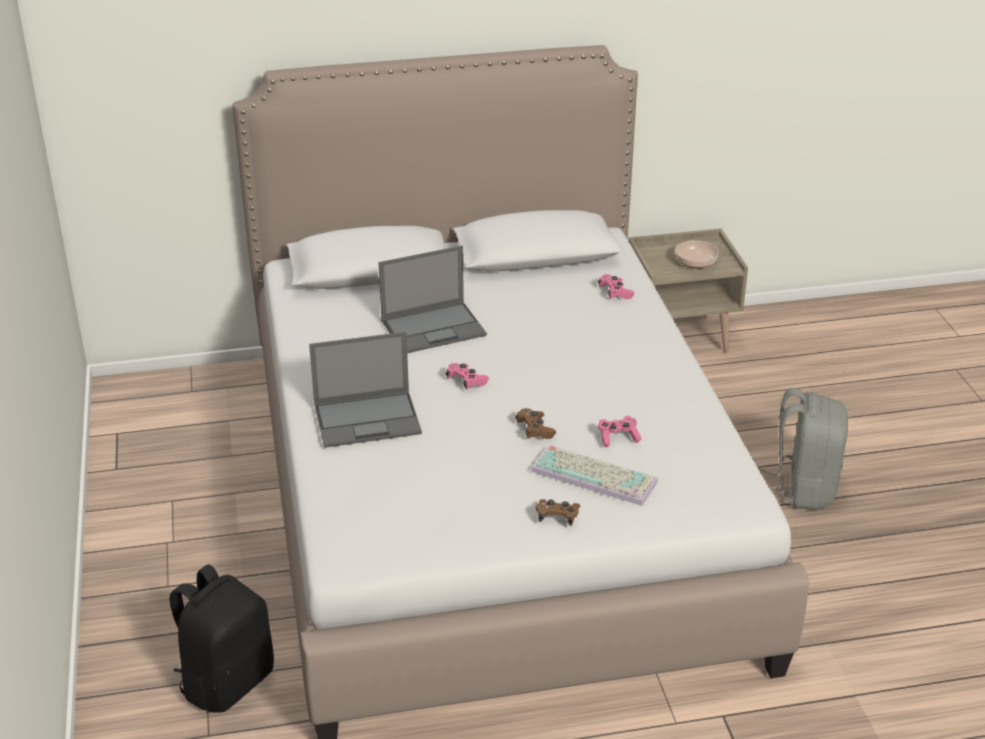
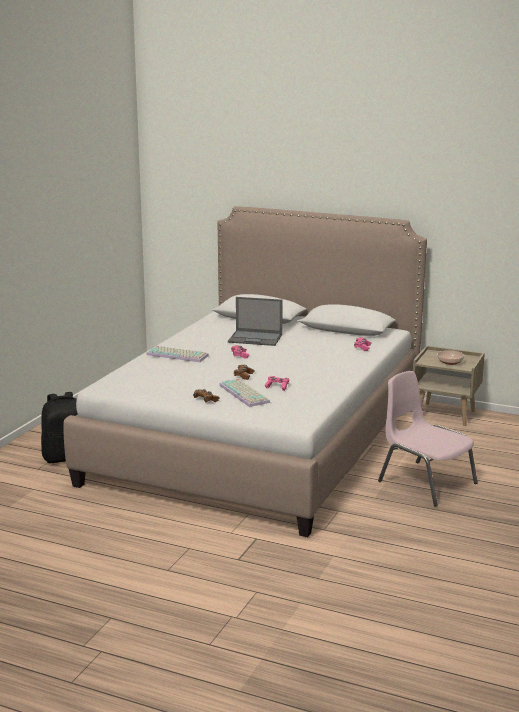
camera: 35 degrees right, 15 degrees down
laptop [309,332,422,448] -> keyboard [146,346,209,362]
grey backpack [759,388,848,510] -> pink chair [378,371,478,506]

